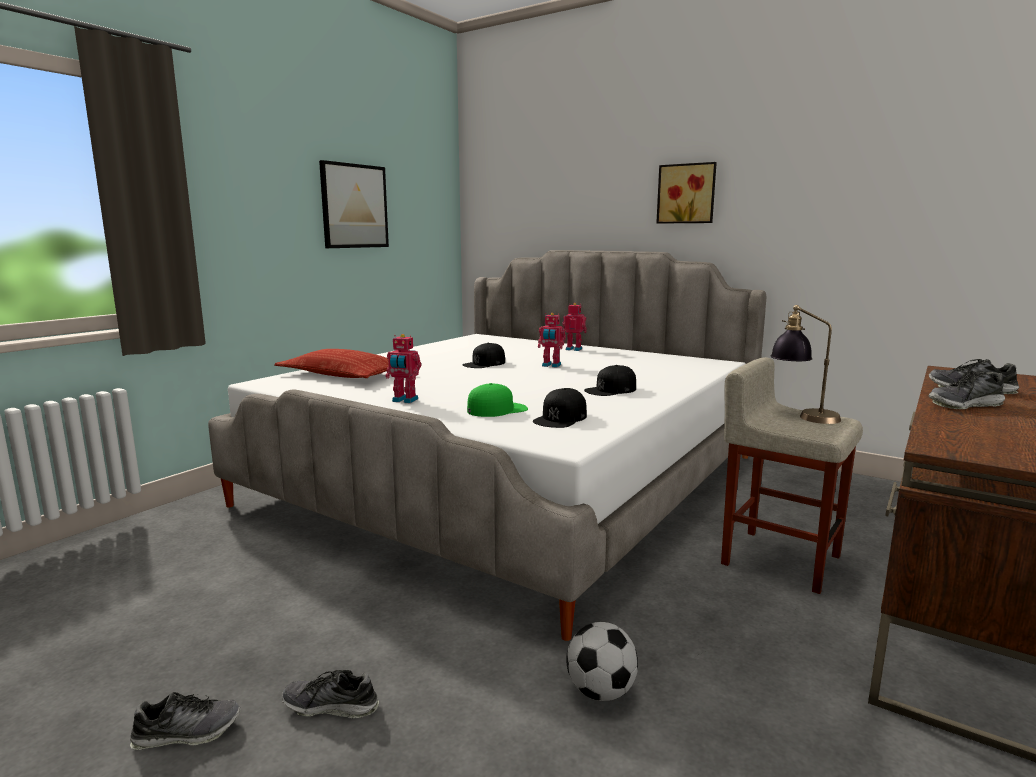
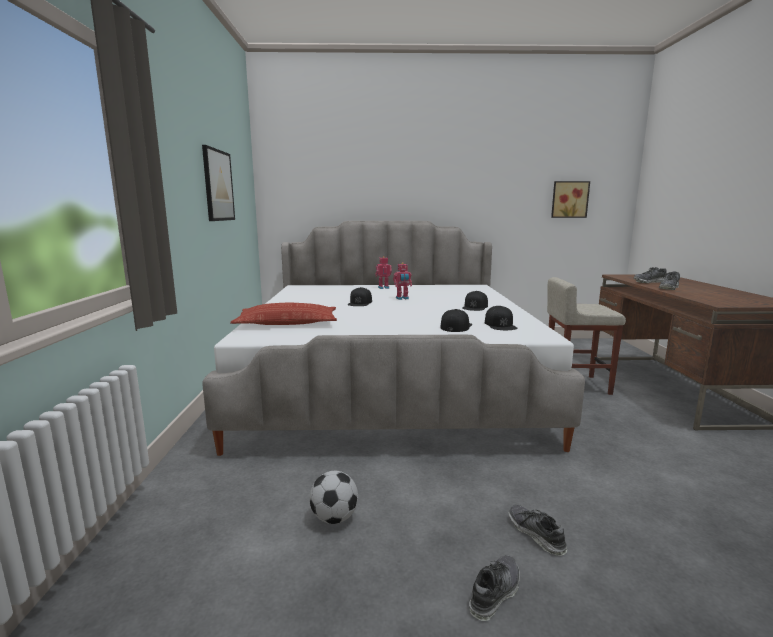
camera: 35 degrees left, 0 degrees up
shoe [282,670,379,718] -> shoe turned 90 degrees clockwise [508,505,568,556]
toy robot [385,334,421,403] -> none
green cap [467,383,528,417] -> black cap [440,309,472,332]
football [566,622,638,701] -> football moved to [310,471,358,524]
picture [656,162,717,224] -> picture moved to [551,181,590,218]
table lamp [771,305,841,424] -> none

